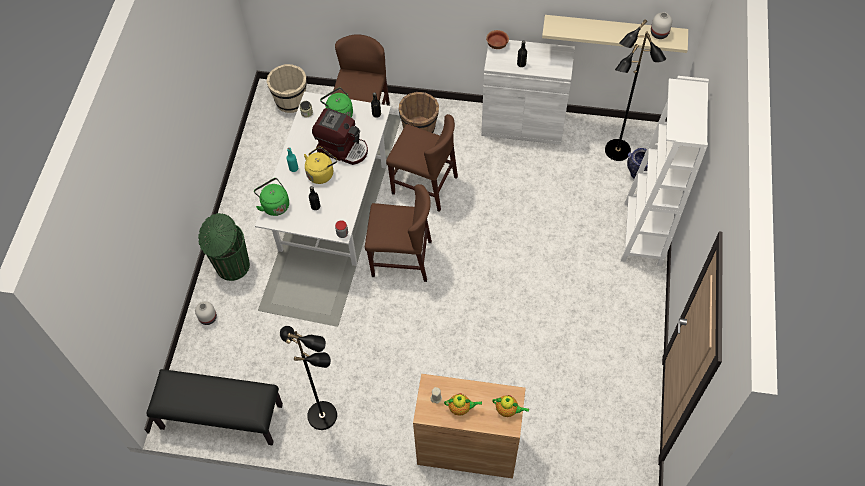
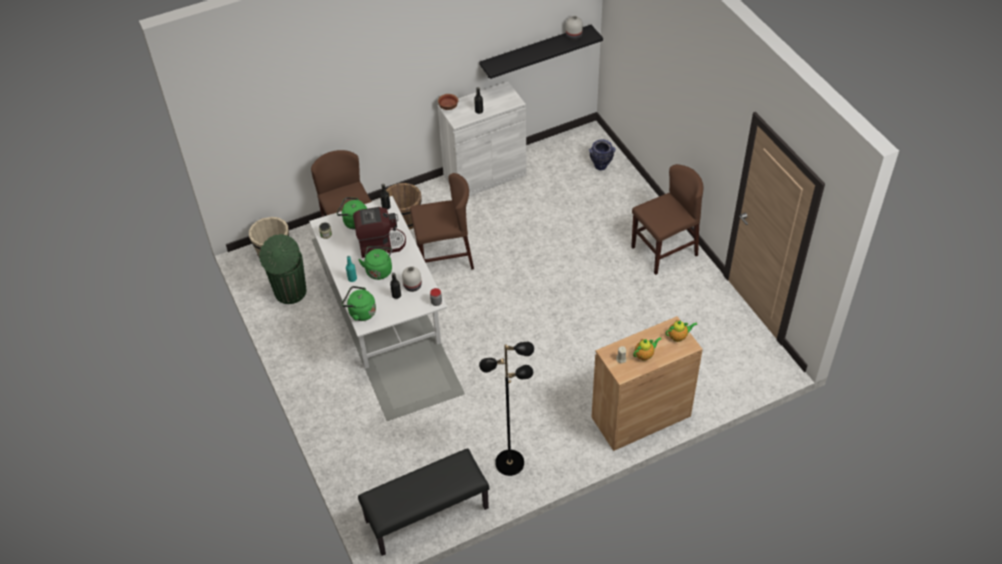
camera: 35 degrees left, 10 degrees down
white vase [195,301,217,325] -> white vase moved to [402,267,422,292]
green trash can [198,213,250,281] -> green trash can moved to [259,234,306,304]
yellow kettle [304,146,337,184] -> green kettle [358,246,392,280]
brown chair [365,184,432,282] -> brown chair moved to [631,164,703,275]
beige shelf [542,15,688,53] -> black shelf [479,25,603,79]
black floor lamp [605,19,666,161] -> none
white bookcase [621,76,709,266] -> none

